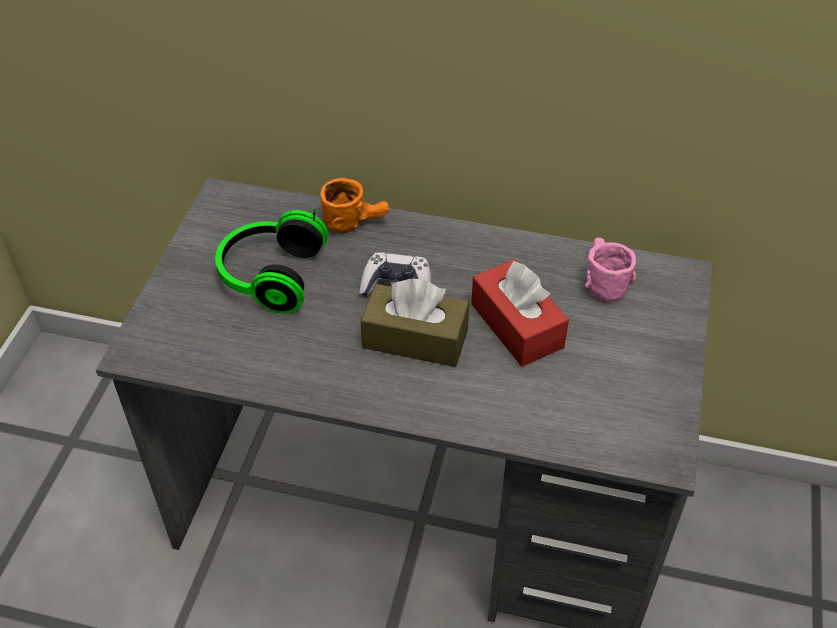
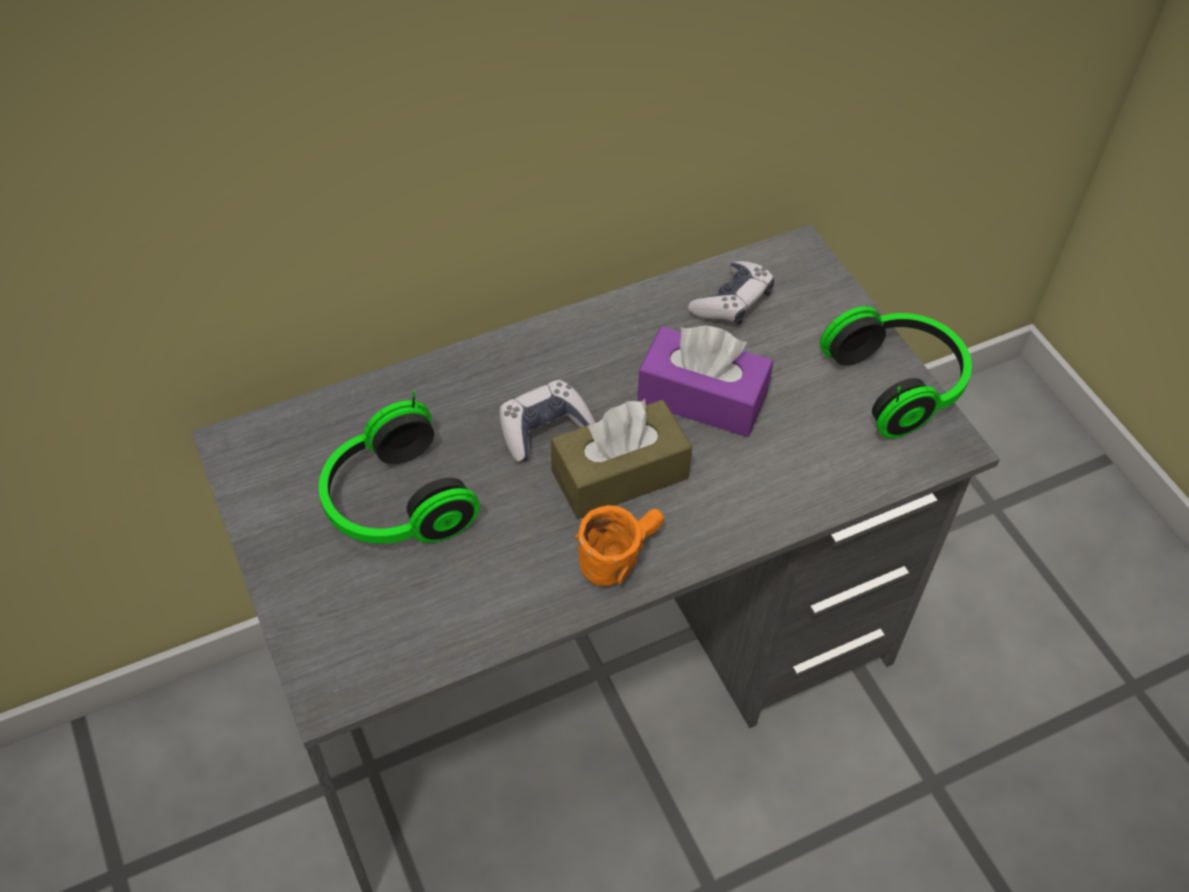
camera: 40 degrees left, 5 degrees up
orange mug [320,178,389,233] -> orange mug moved to [575,505,664,586]
red tissue box [471,259,569,367] -> purple tissue box [637,325,773,437]
pink mug [585,238,636,302] -> game controller [688,261,774,325]
none -> headphones [820,306,972,438]

